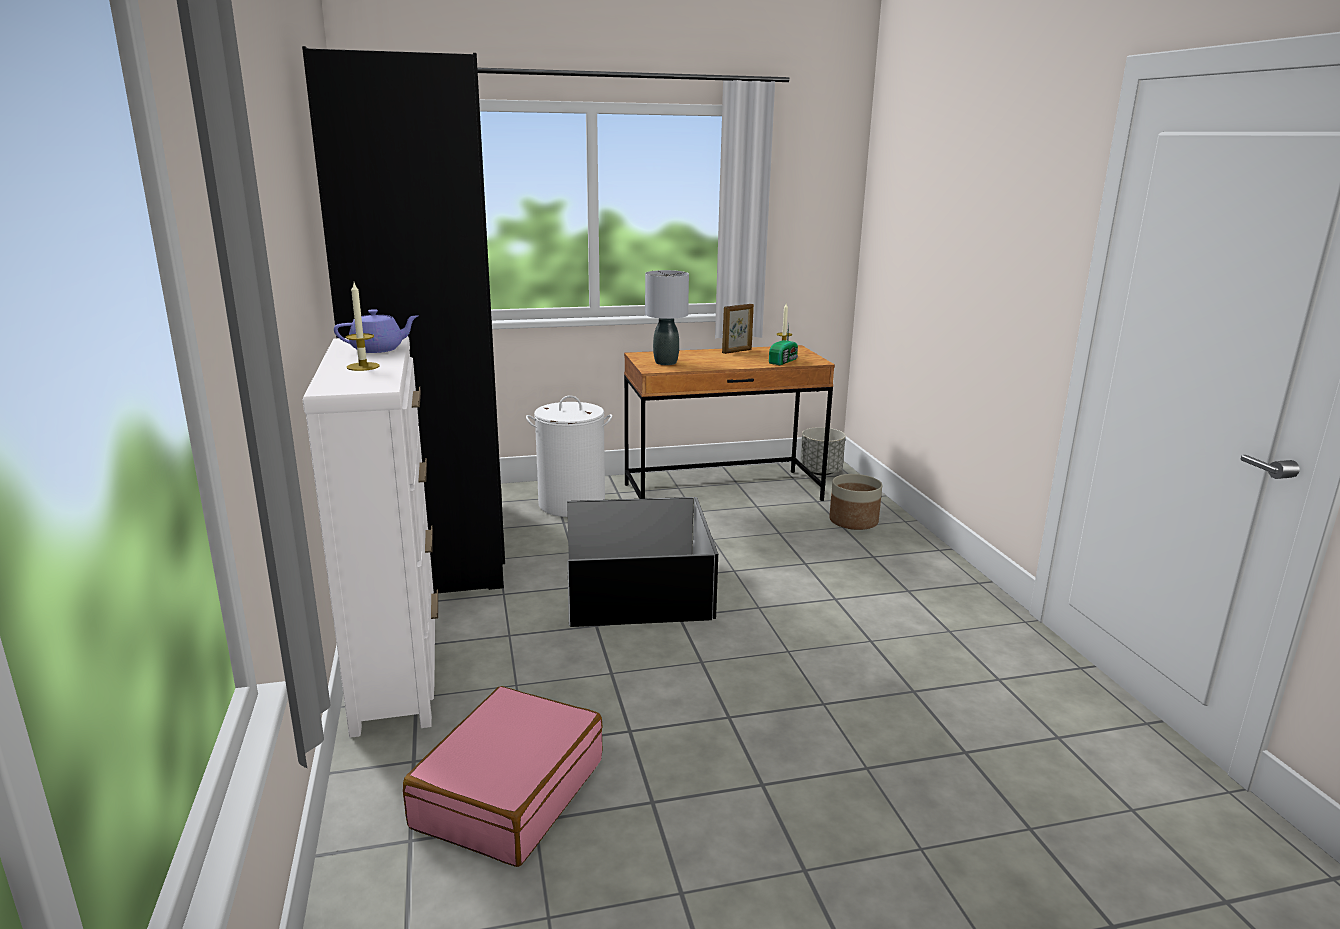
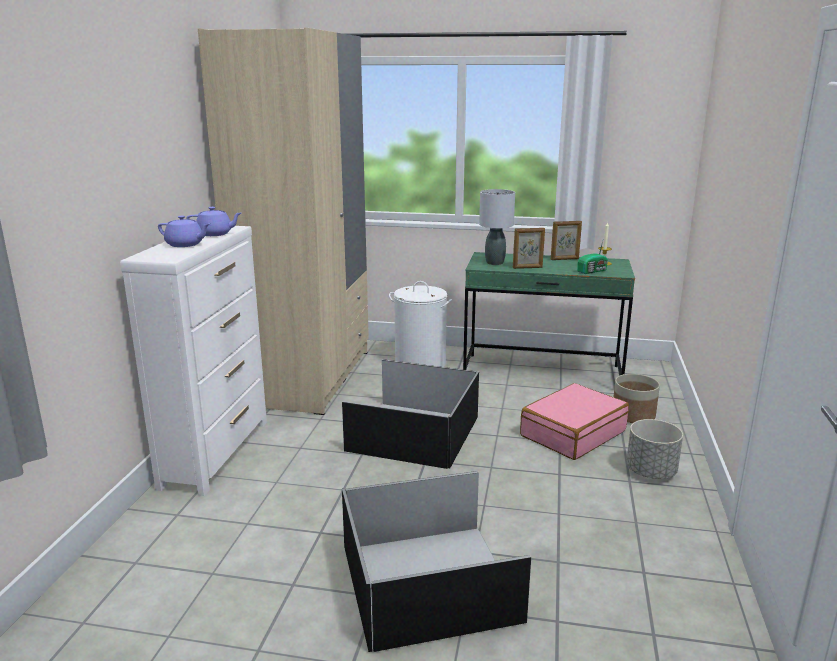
camera: 25 degrees right, 0 degrees up
black wardrobe [302,46,505,593] -> beige wardrobe [198,27,369,415]
candle [346,283,380,371] -> purple teapot [158,216,210,247]
pink suitcase [403,686,602,867] -> pink suitcase moved to [520,383,629,460]
brown desk [624,345,835,501] -> green desk [463,252,635,376]
grey planter [800,427,846,475] -> grey planter moved to [626,419,683,479]
none -> black storage box [342,471,531,652]
none -> picture frame [513,228,545,269]

